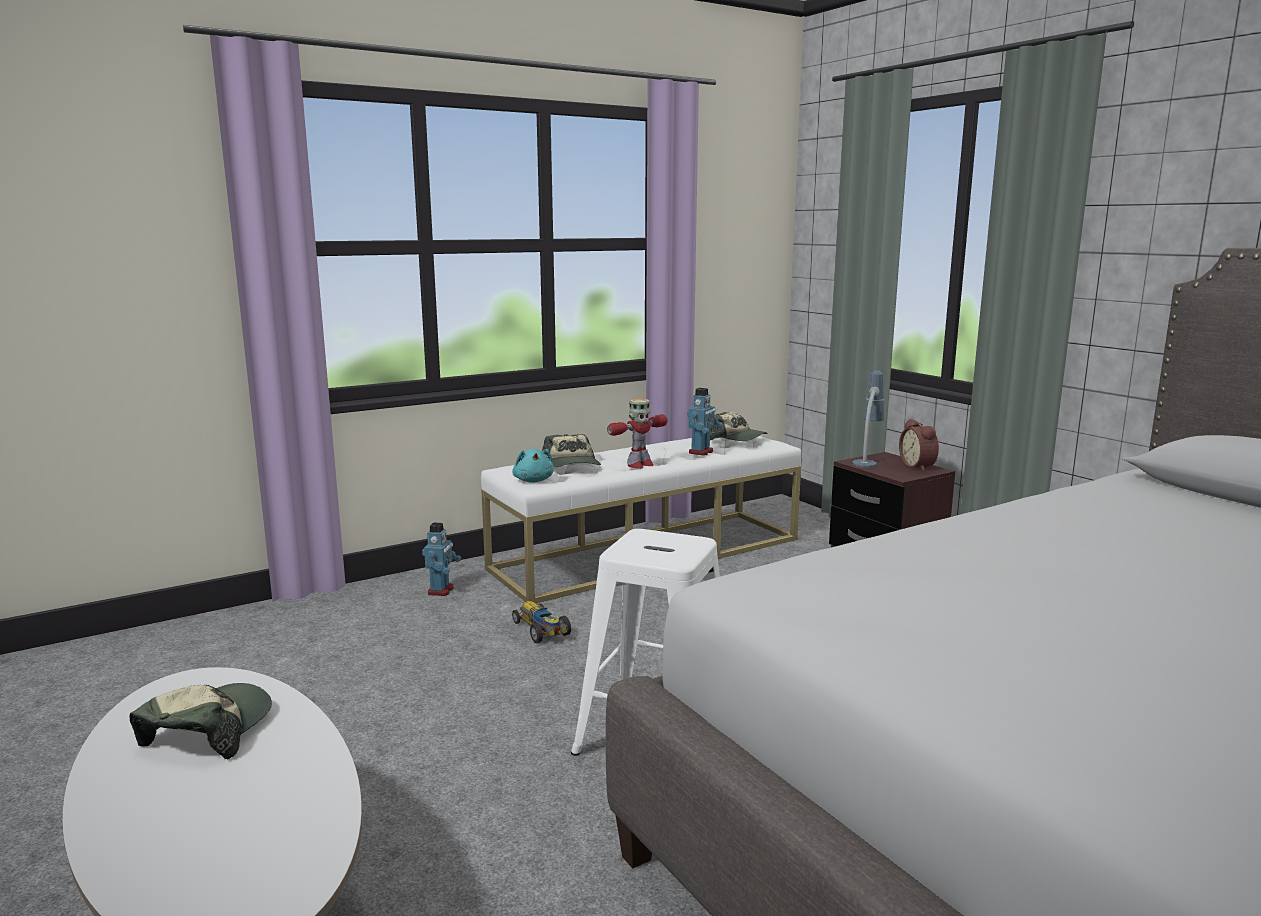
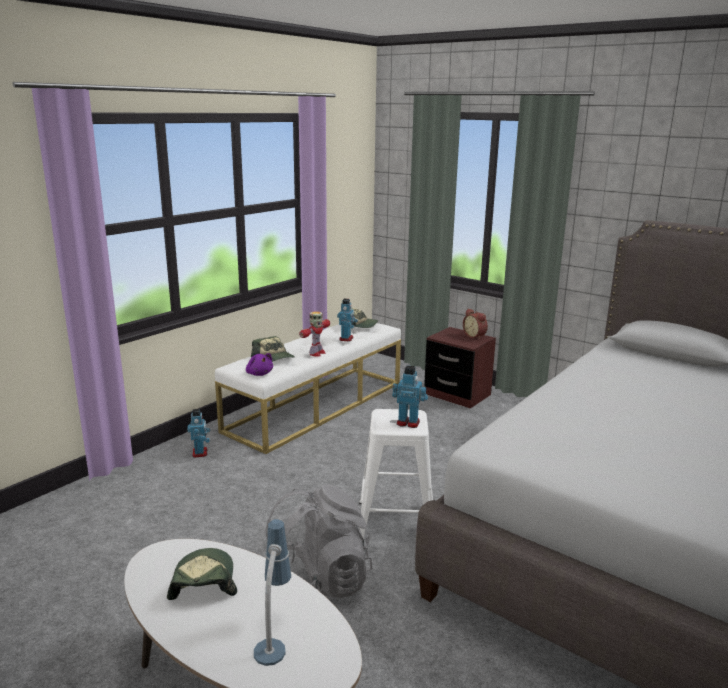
camera: 20 degrees left, 5 degrees up
turquoise plush toy [512,449,554,483] -> purple plush toy [246,353,273,376]
toy car [512,601,571,643] -> none
table lamp [853,370,884,468] -> table lamp moved to [254,519,291,666]
none -> grey backpack [265,484,372,598]
none -> toy robot [392,365,428,428]

